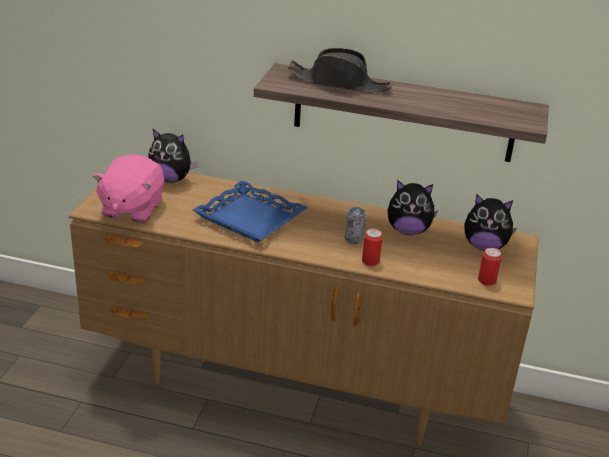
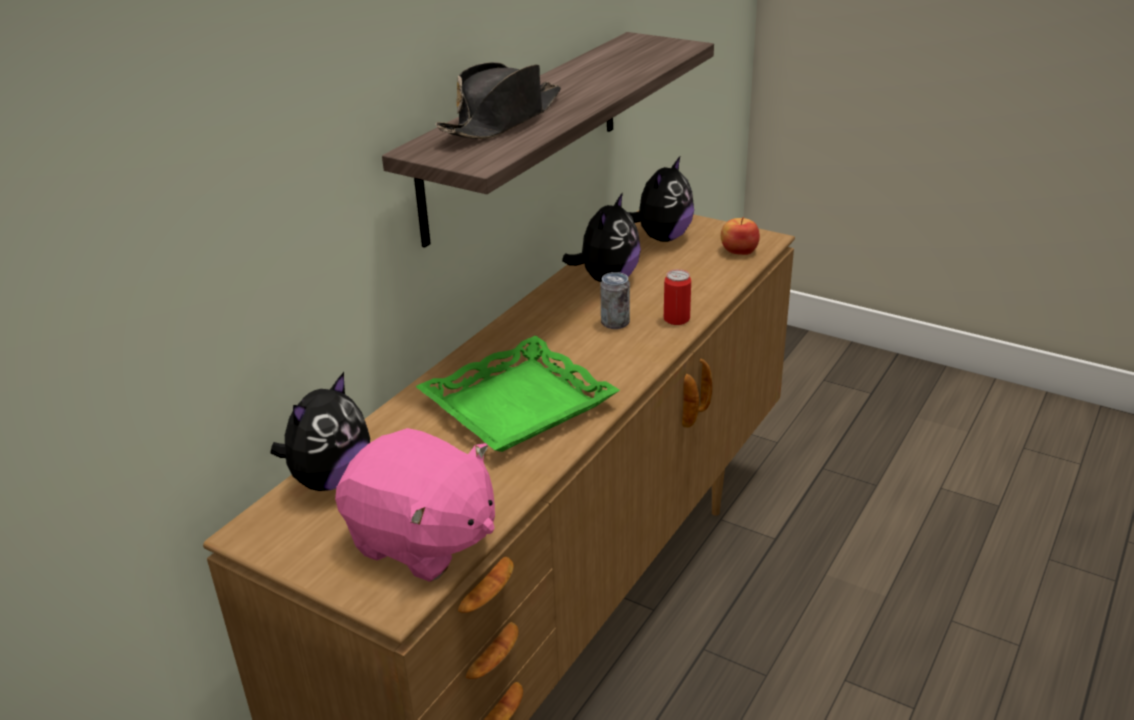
camera: 70 degrees left, 0 degrees up
blue tray [193,181,308,242] -> green tray [415,336,620,452]
can [478,248,502,286] -> apple [721,217,760,255]

